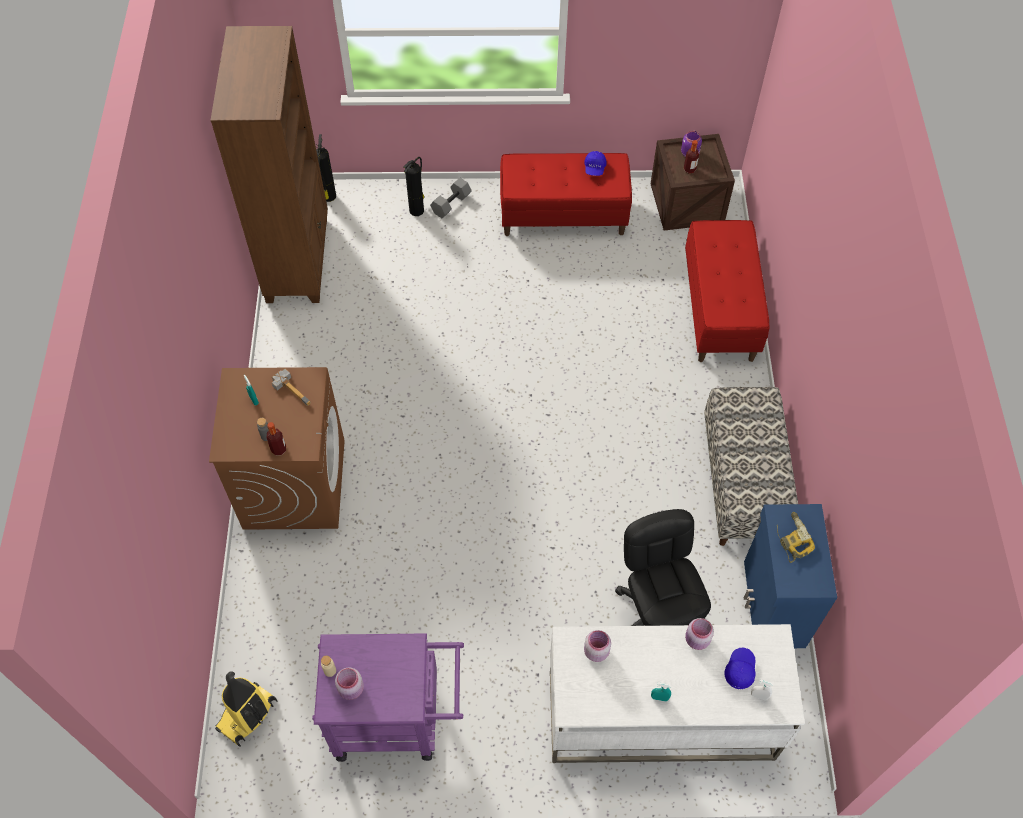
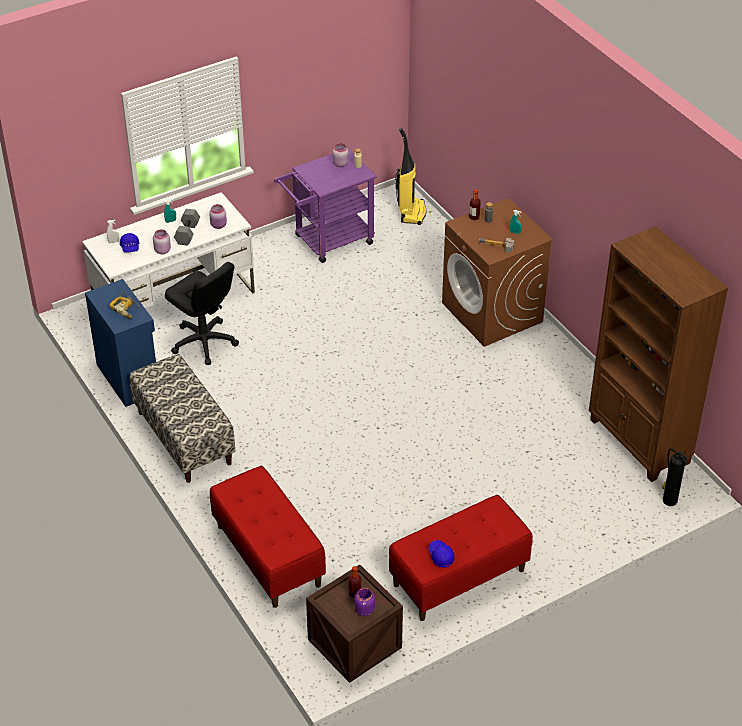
camera: 150 degrees right, 15 degrees down
fire extinguisher [403,157,425,216] -> none
grey dumbbell [430,178,472,218] -> grey dumbbell moved to [174,209,200,245]

